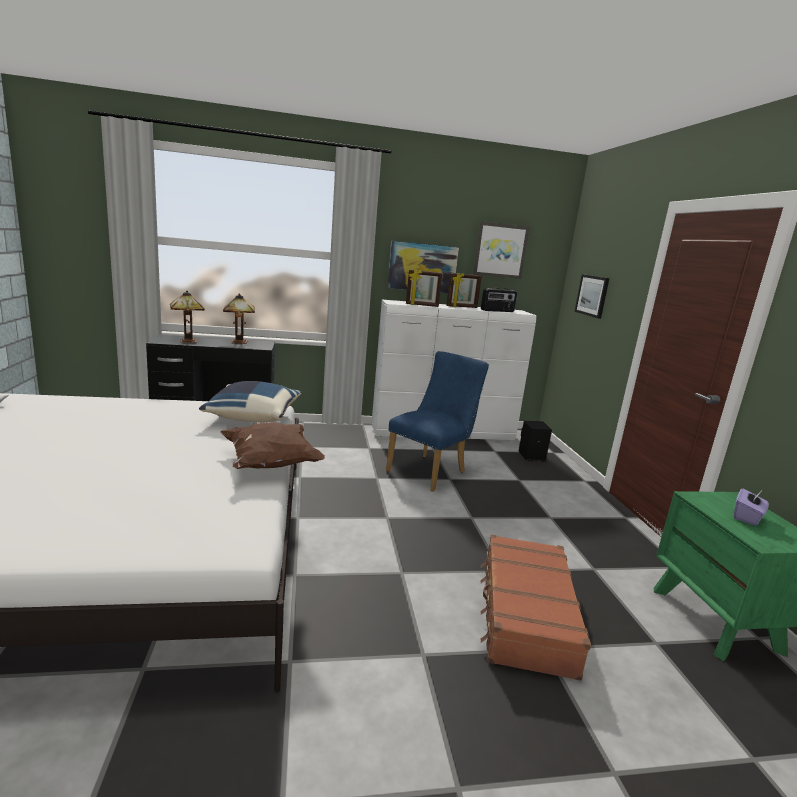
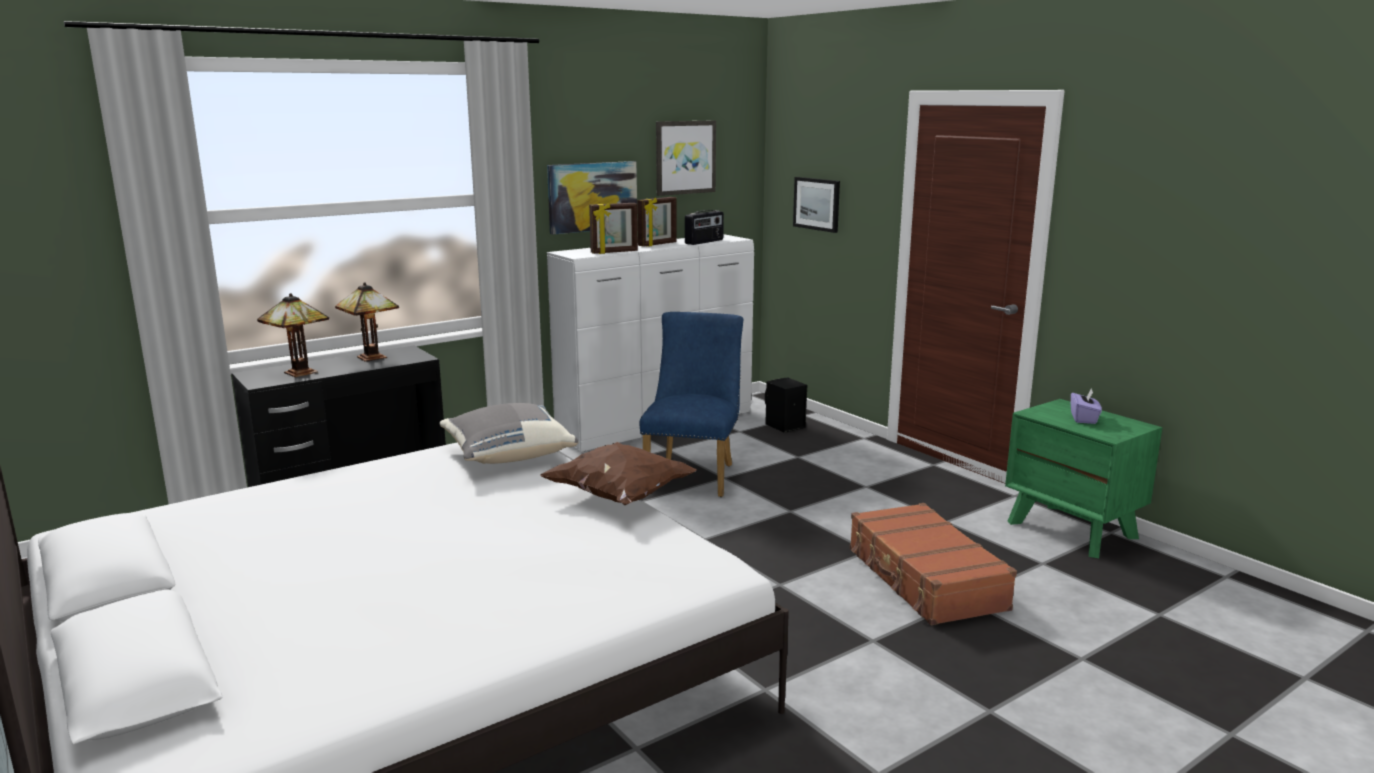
camera: 25 degrees left, 0 degrees up
blue pillow [199,381,301,422] -> grey pillow [439,403,578,464]

